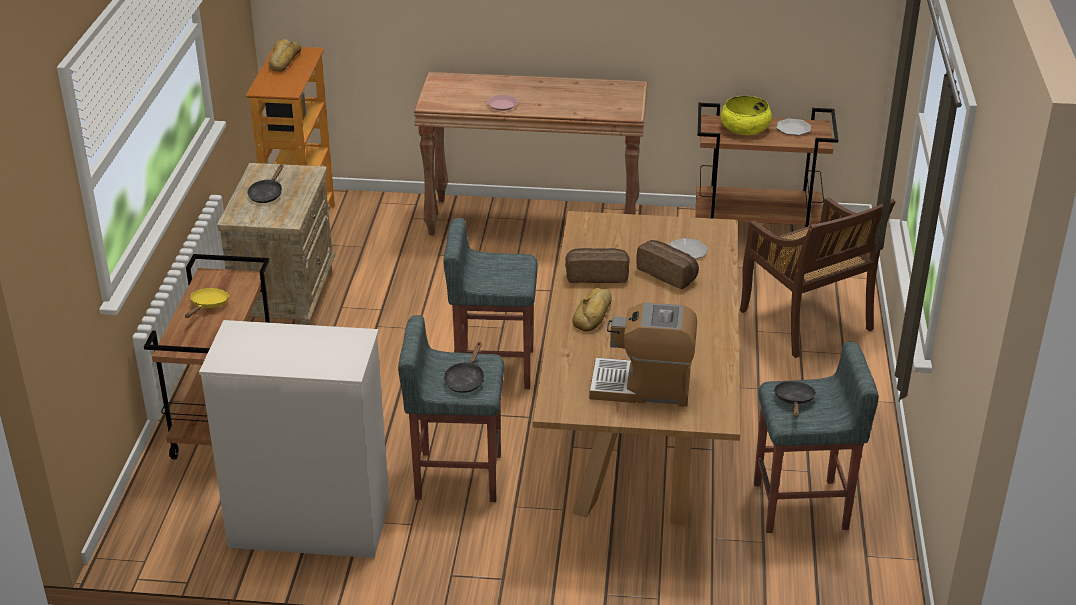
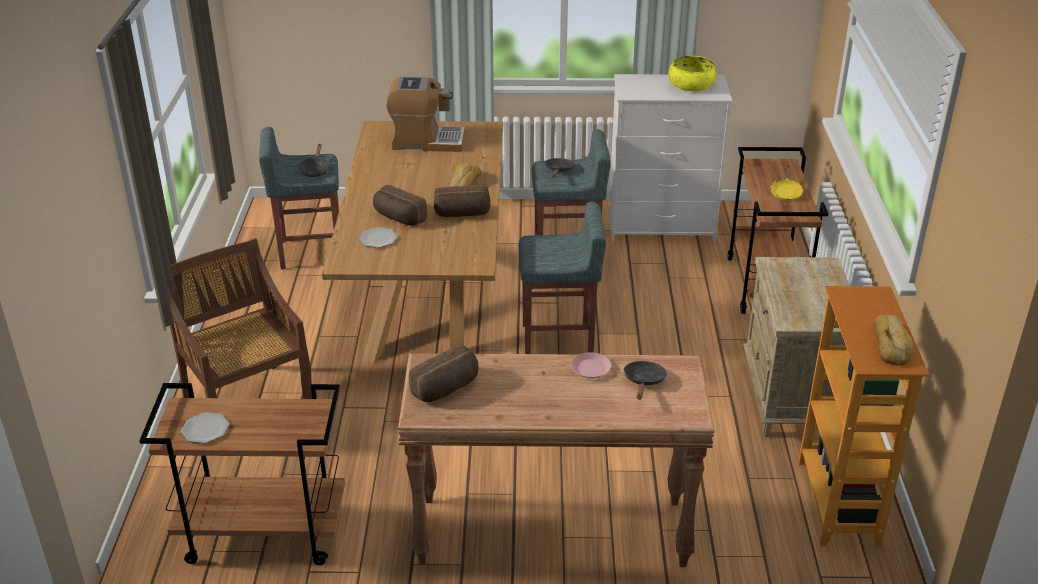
camera: 175 degrees right, 0 degrees up
black frying pan [247,164,283,203] -> black frying pan moved to [623,361,667,400]
yellow bowl [721,96,772,135] -> yellow bowl moved to [668,56,717,91]
none -> bread [409,344,479,402]

